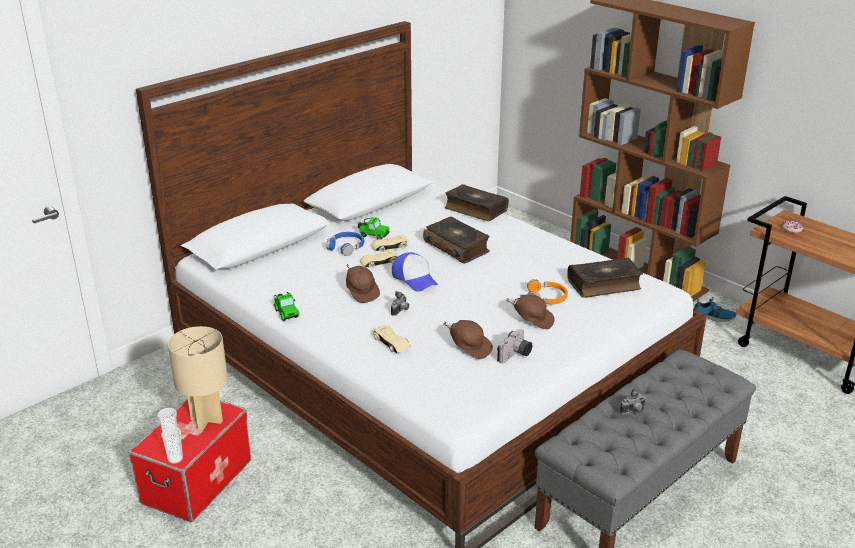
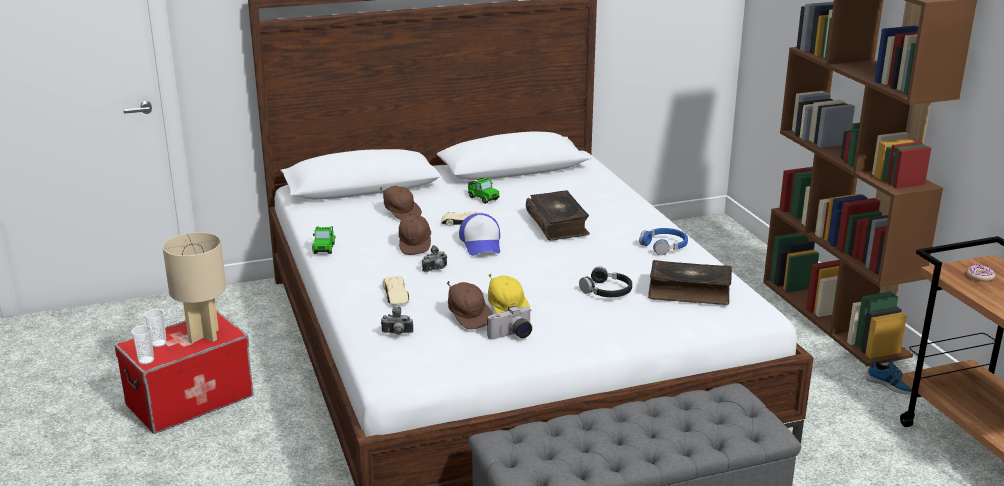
camera: 25 degrees right, 5 degrees down
blue headphones [327,232,364,256] -> blue headphones moved to [639,228,688,255]
beige toy car [371,235,408,252] -> none
book [445,184,509,221] -> none
brown cap [506,294,555,329] -> brown cap moved to [380,186,422,220]
orange headphones [527,279,568,304] -> black headphones [579,266,632,297]
camera [620,389,646,414] -> camera moved to [381,307,413,335]
none -> yellow cap [488,274,531,314]

